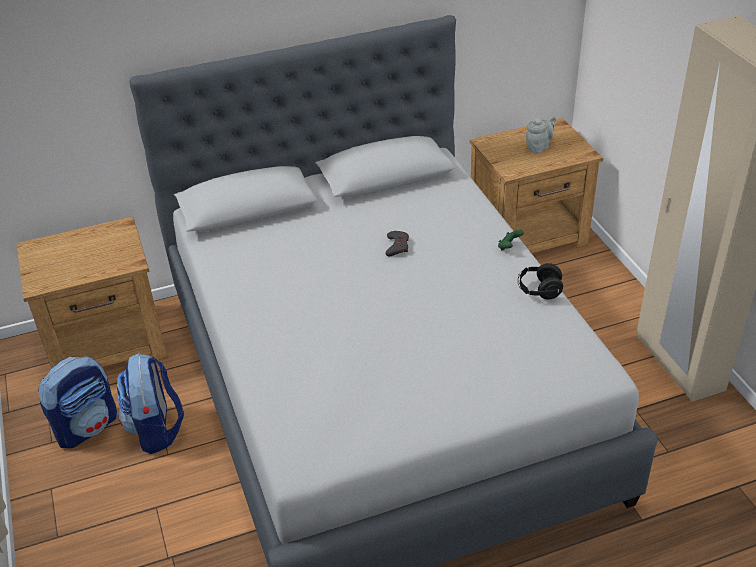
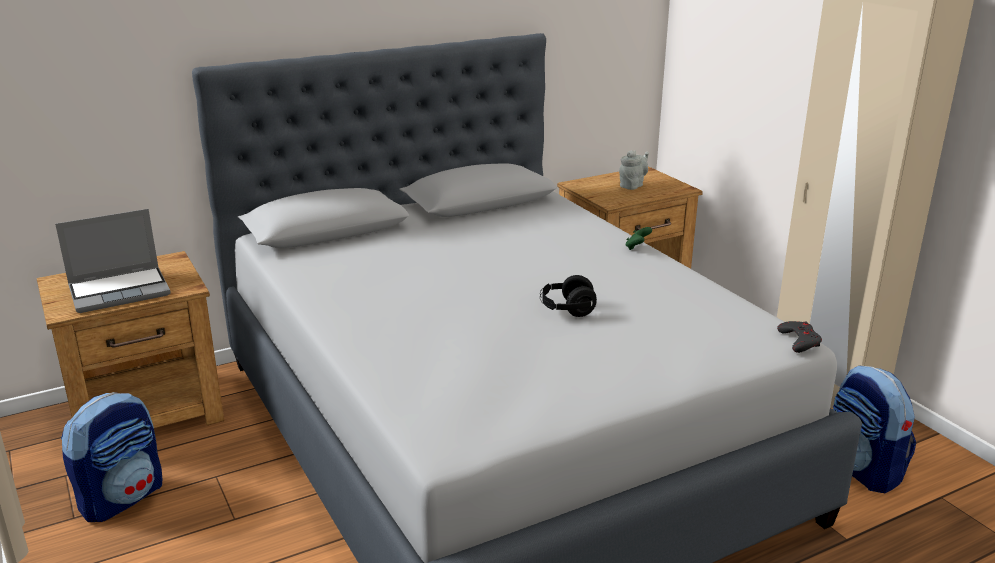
camera: 10 degrees left, 15 degrees down
backpack [117,353,184,454] -> backpack moved to [833,365,916,493]
grey game controller [385,231,409,256] -> grey game controller moved to [777,321,822,353]
black headphones [518,263,563,300] -> black headphones moved to [540,275,597,317]
none -> laptop [55,209,171,313]

